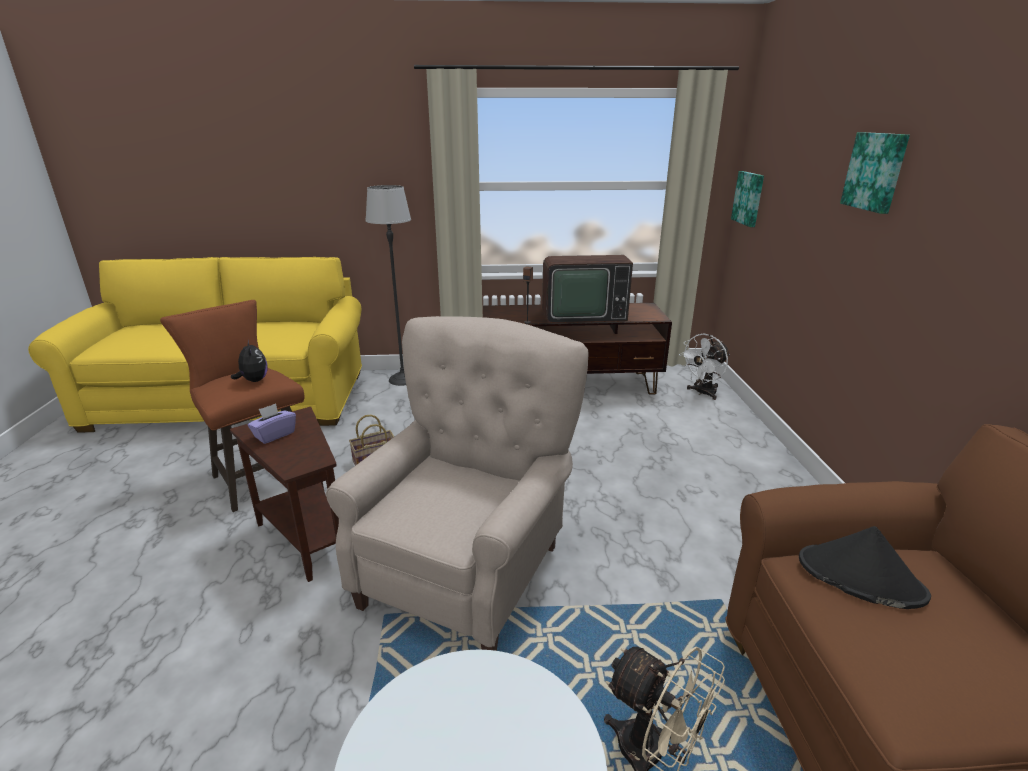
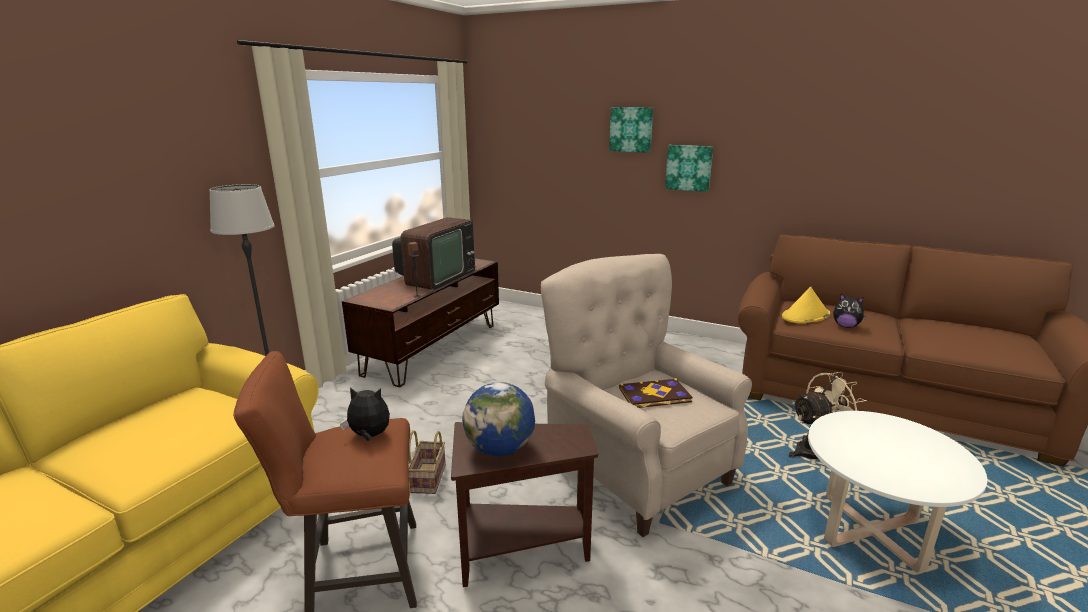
camera: 60 degrees left, 5 degrees down
purple tissue box [247,403,296,444] -> globe [462,382,535,456]
white fan [679,333,730,400] -> none
picture [731,171,764,227] -> picture moved to [665,145,713,192]
black hat [799,526,931,609] -> yellow hat [782,287,830,323]
none -> book [619,378,693,408]
none -> plush toy [833,294,866,328]

